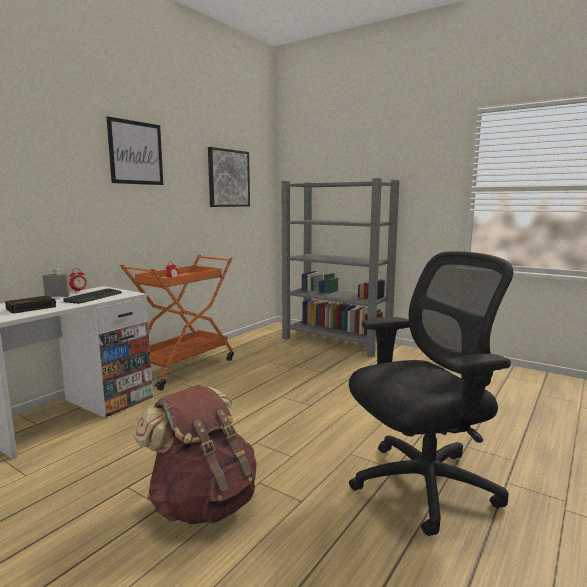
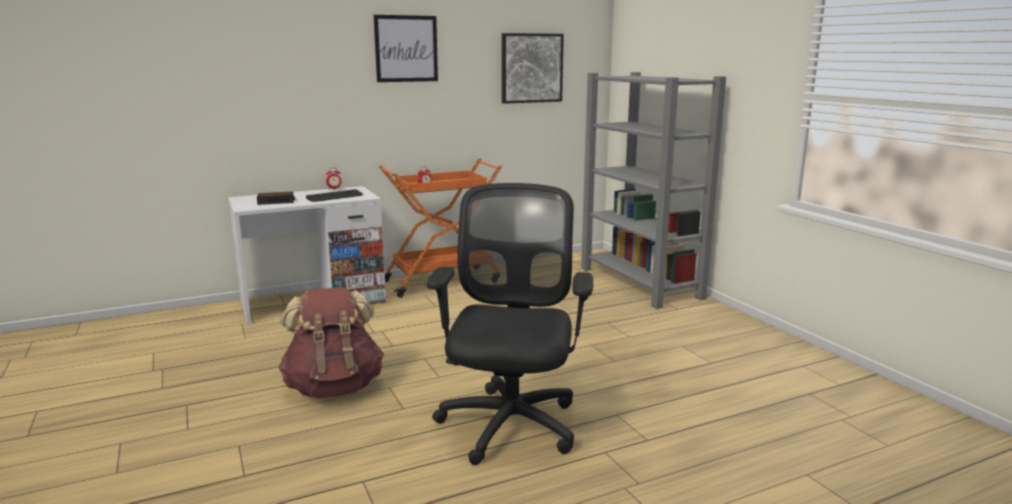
camera: 30 degrees right, 5 degrees up
grey bottle [42,268,70,297] -> none
black office chair [349,251,513,536] -> black office chair turned 90 degrees counterclockwise [427,183,593,465]

